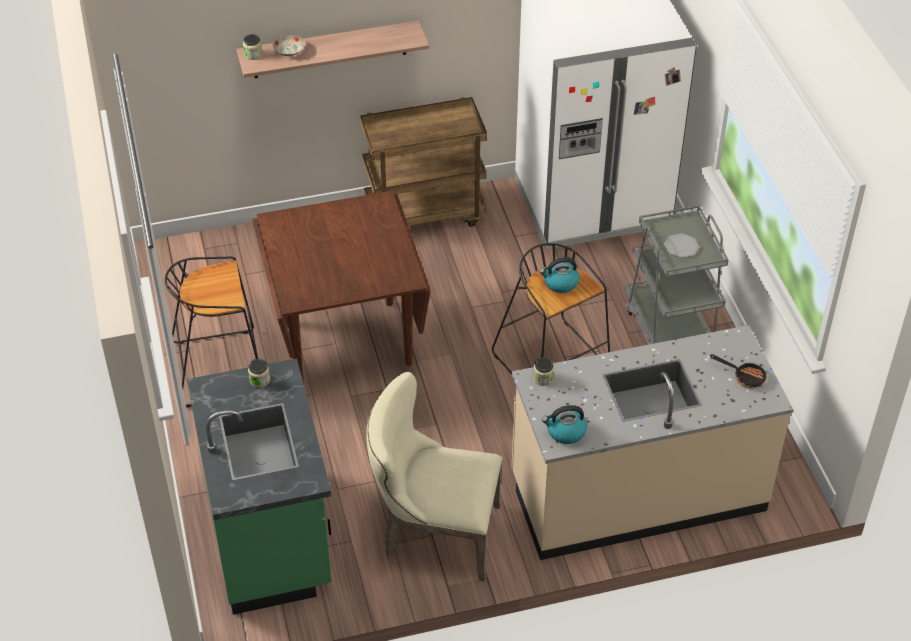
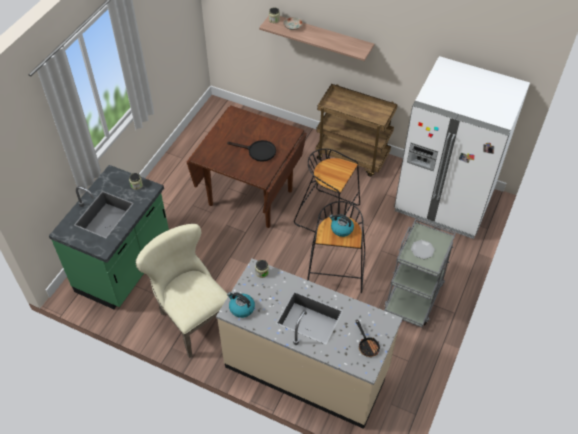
camera: 40 degrees right, 5 degrees up
black stool [165,257,258,407] -> black stool moved to [294,148,360,232]
none -> black frying pan [227,140,276,162]

